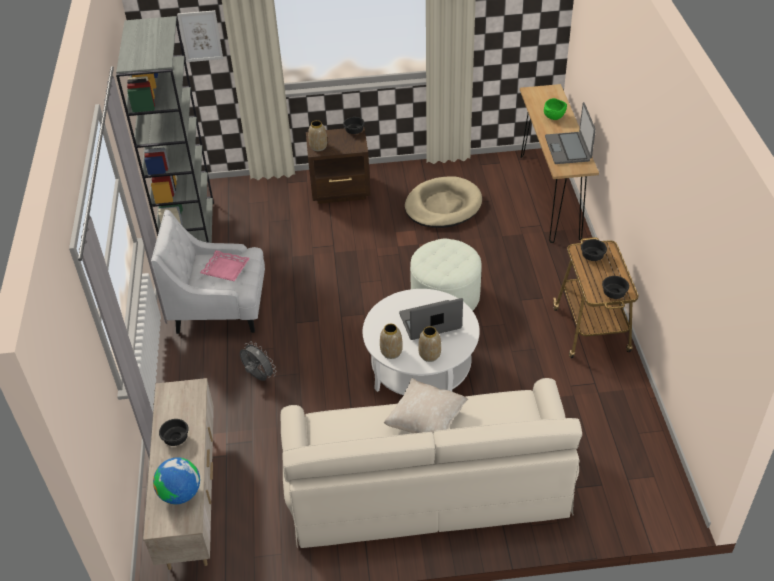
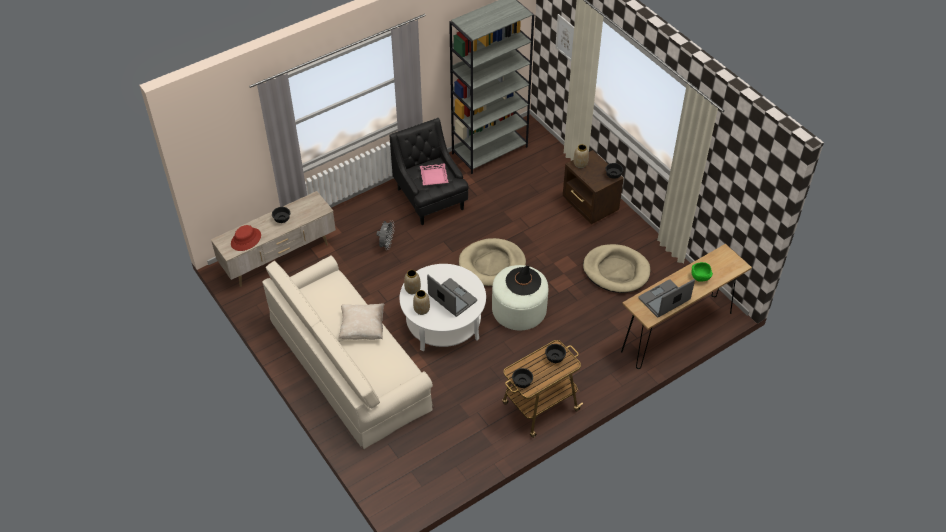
camera: 60 degrees right, 5 degrees up
white armchair [151,210,265,334] -> black armchair [390,118,468,225]
globe [153,457,200,504] -> red hat [231,225,261,251]
none -> beige dog bed [459,238,526,286]
none -> black hat [506,265,541,296]

